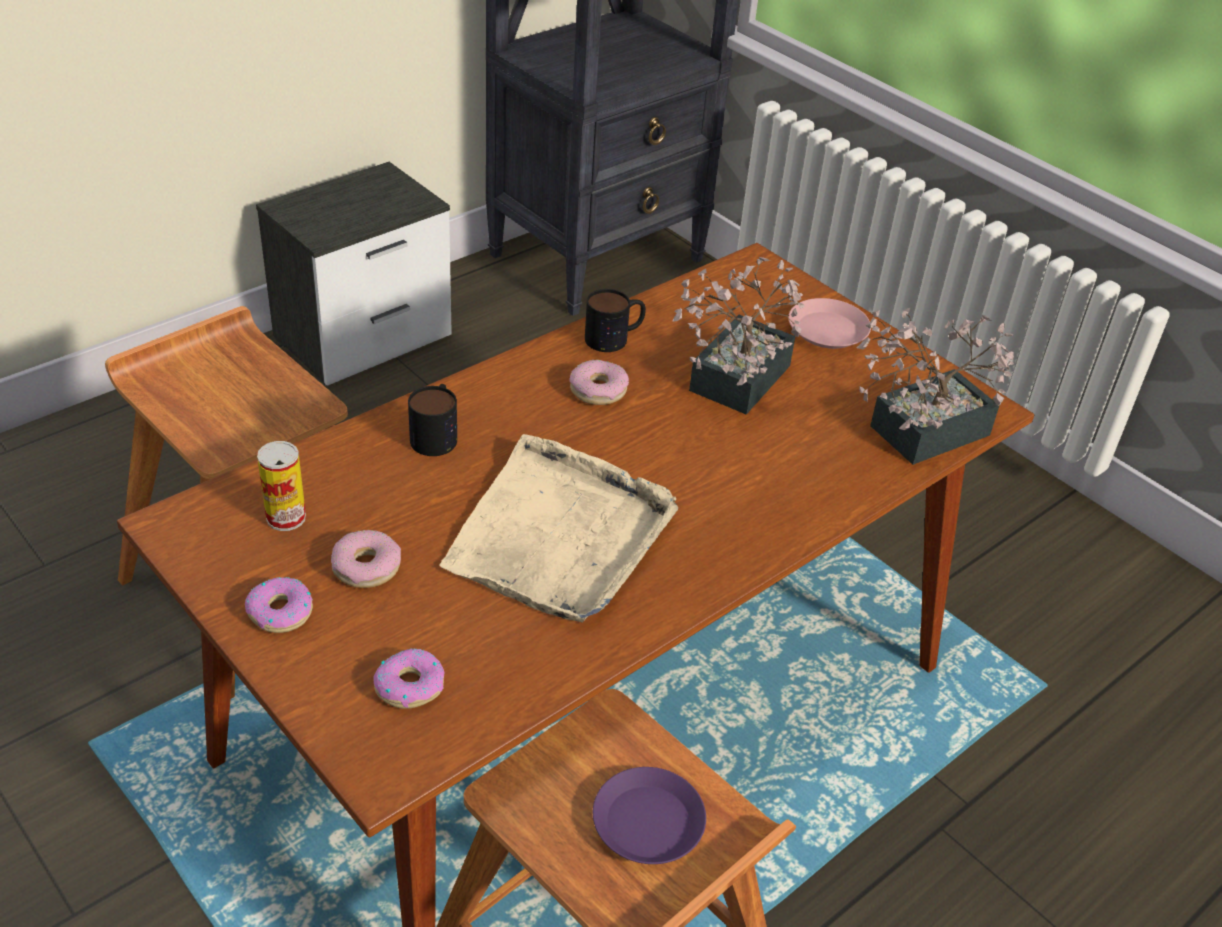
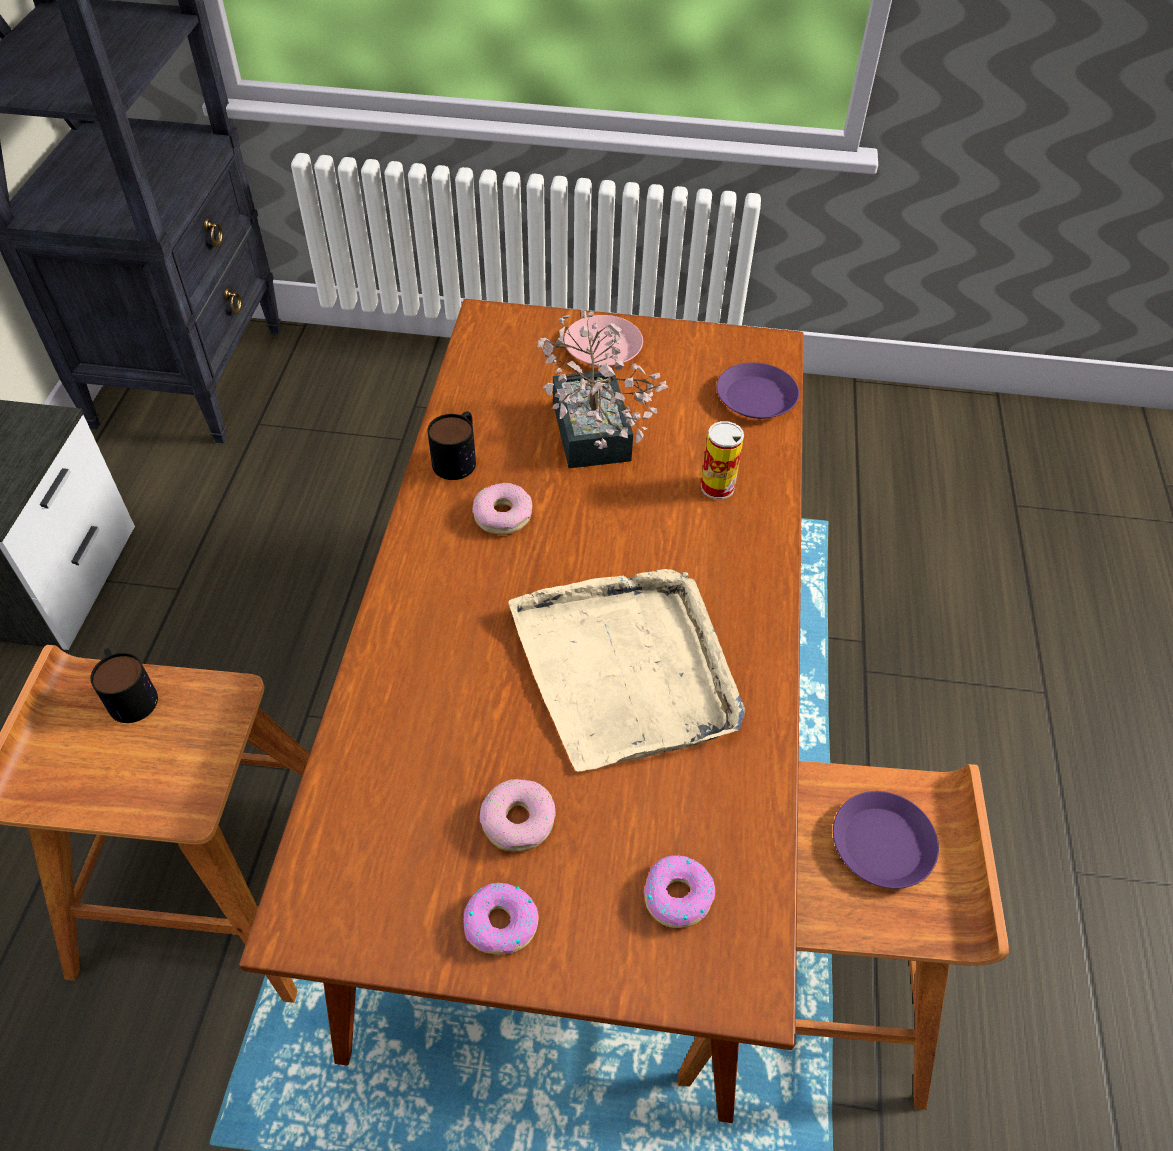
camera: 40 degrees left, 10 degrees up
can [257,441,306,531] -> can moved to [701,421,744,500]
mug [408,384,457,456] -> mug moved to [90,649,158,723]
potted plant [856,307,1014,465] -> purple plate [716,363,799,419]

